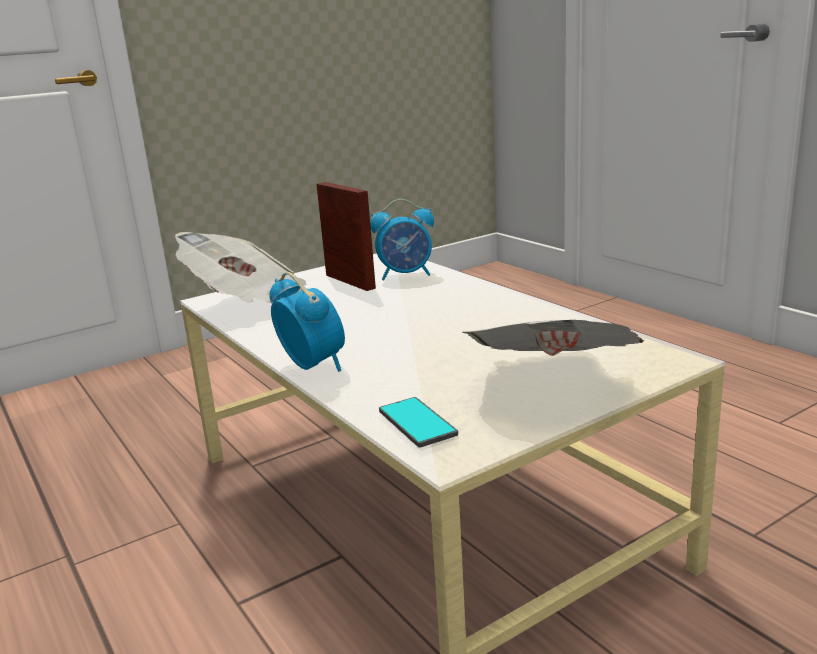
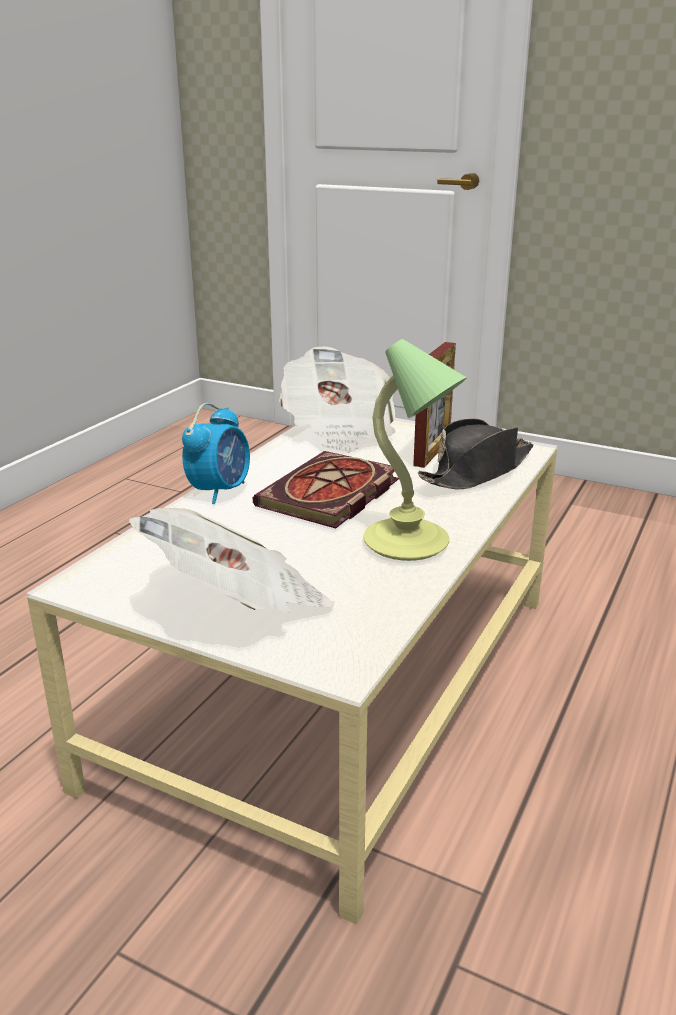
camera: 60 degrees right, 5 degrees up
alarm clock [370,199,434,280] -> black hat [417,418,533,489]
phone [379,397,458,448] -> none
none -> book [253,451,399,529]
none -> table lamp [363,339,467,561]

